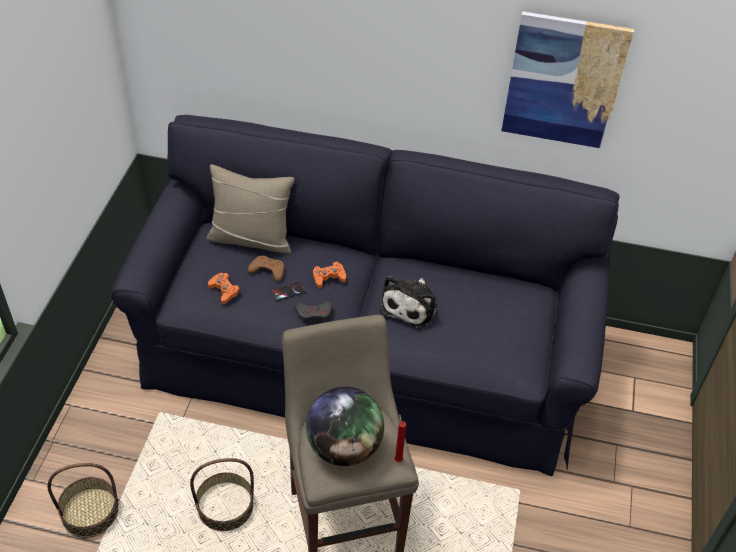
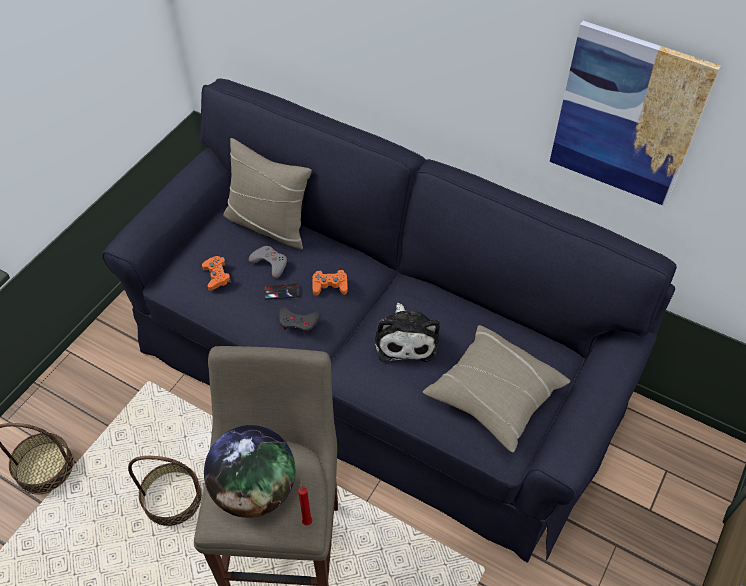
camera: 20 degrees right, 5 degrees up
brown game controller [248,255,284,282] -> grey game controller [249,246,287,278]
plush toy [380,276,438,329] -> plush toy turned 45 degrees counterclockwise [375,303,440,362]
none -> beige pillow [423,325,570,452]

